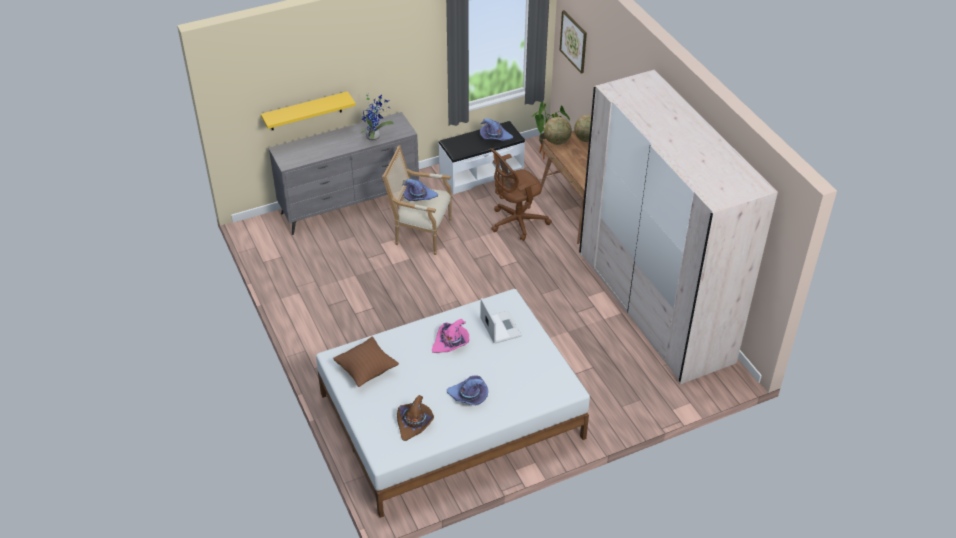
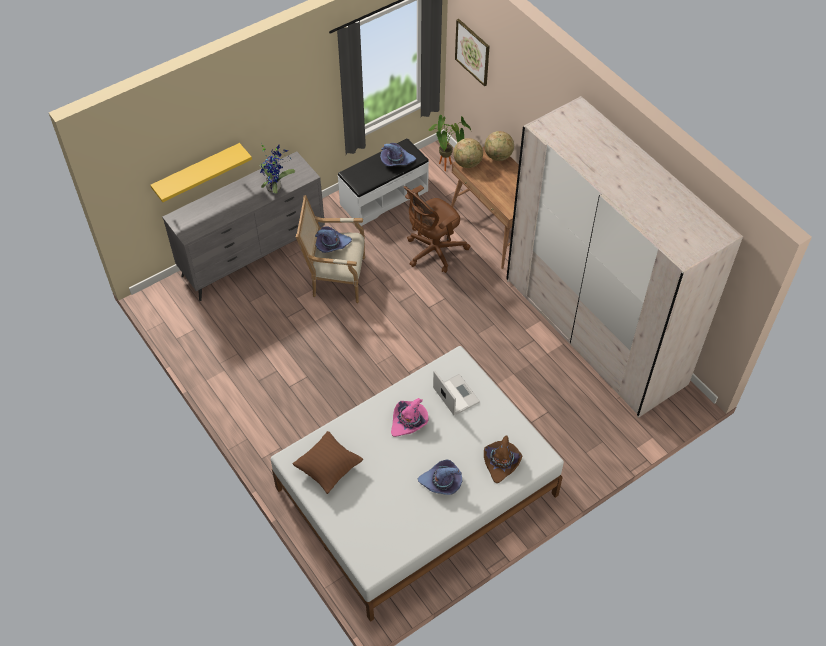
camera: 10 degrees left, 10 degrees up
brown hat [397,395,434,441] -> brown hat moved to [484,435,522,483]

